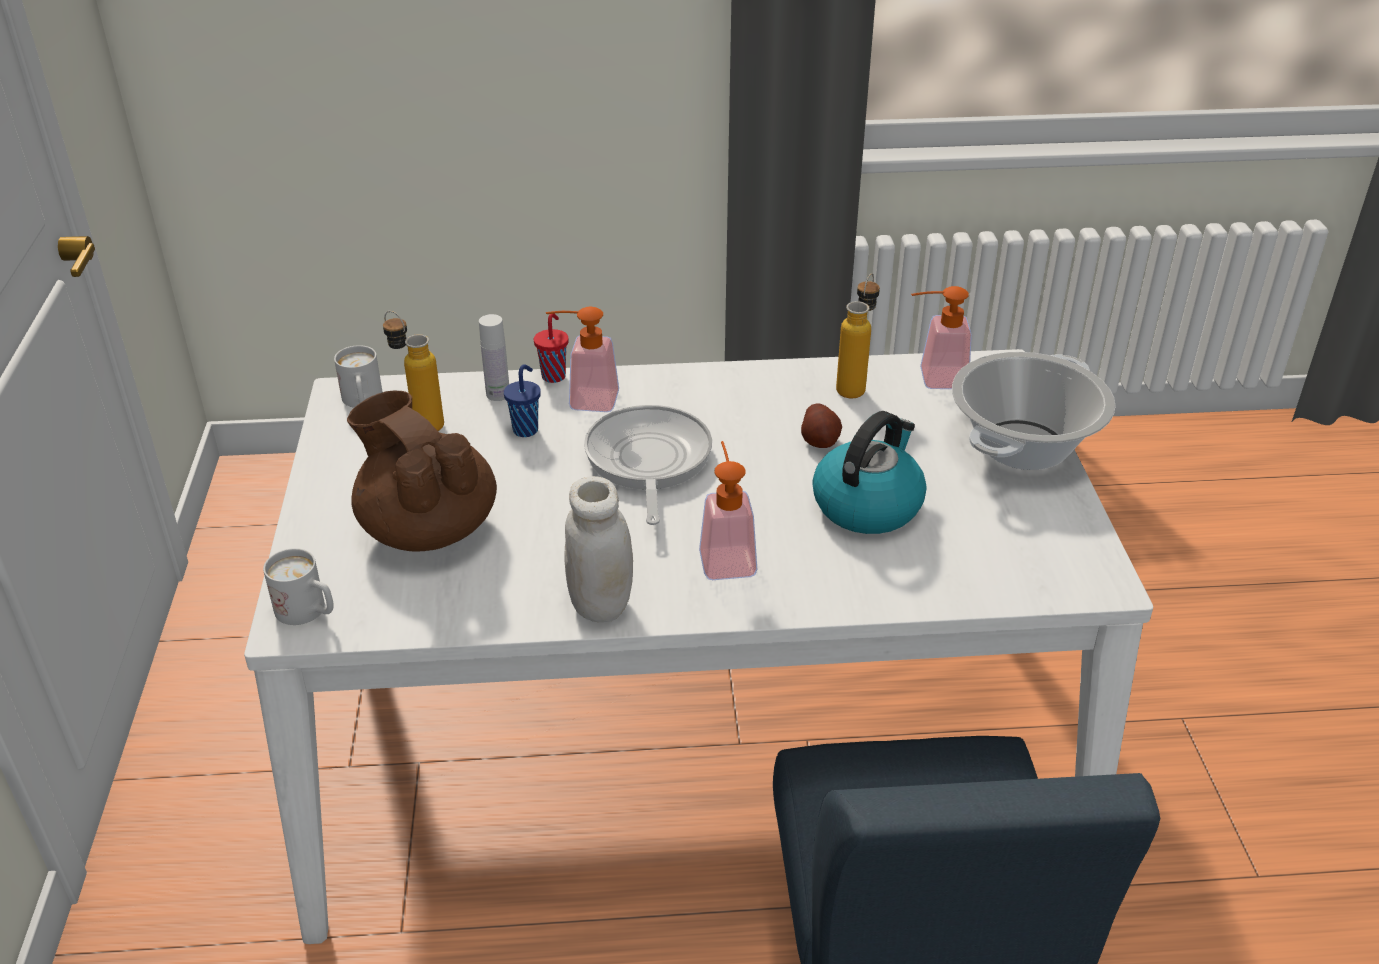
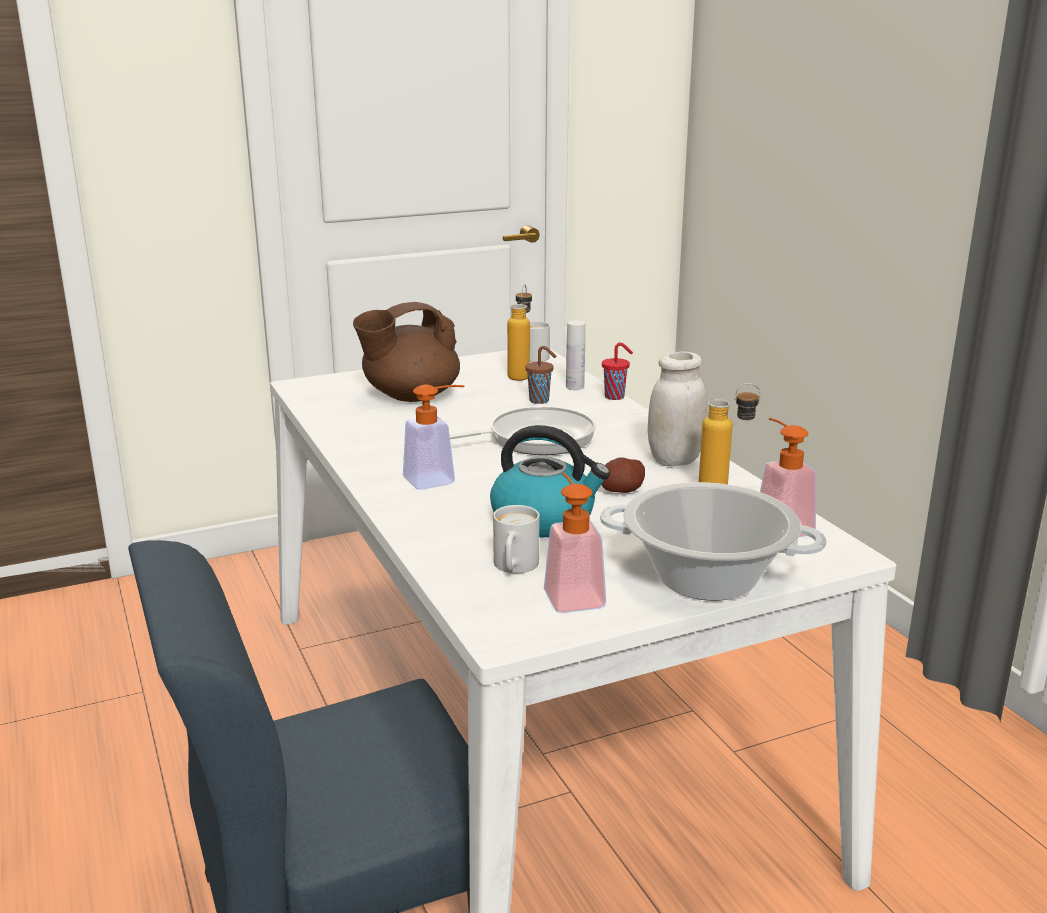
camera: 70 degrees right, 15 degrees down
white mug [263,548,334,625] -> white mug moved to [493,505,539,573]
brown teapot [347,390,497,552] -> brown teapot turned 150 degrees counterclockwise [353,302,460,402]
blue cup [504,364,541,437] -> brown cup [525,346,557,404]
soap dispenser [546,307,619,412] -> soap dispenser moved to [544,472,606,613]
white jar [565,476,633,622] -> white jar moved to [648,351,707,466]

